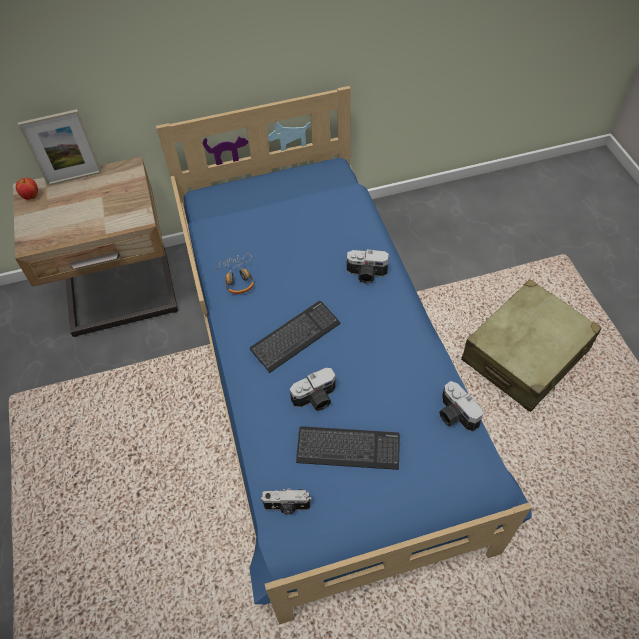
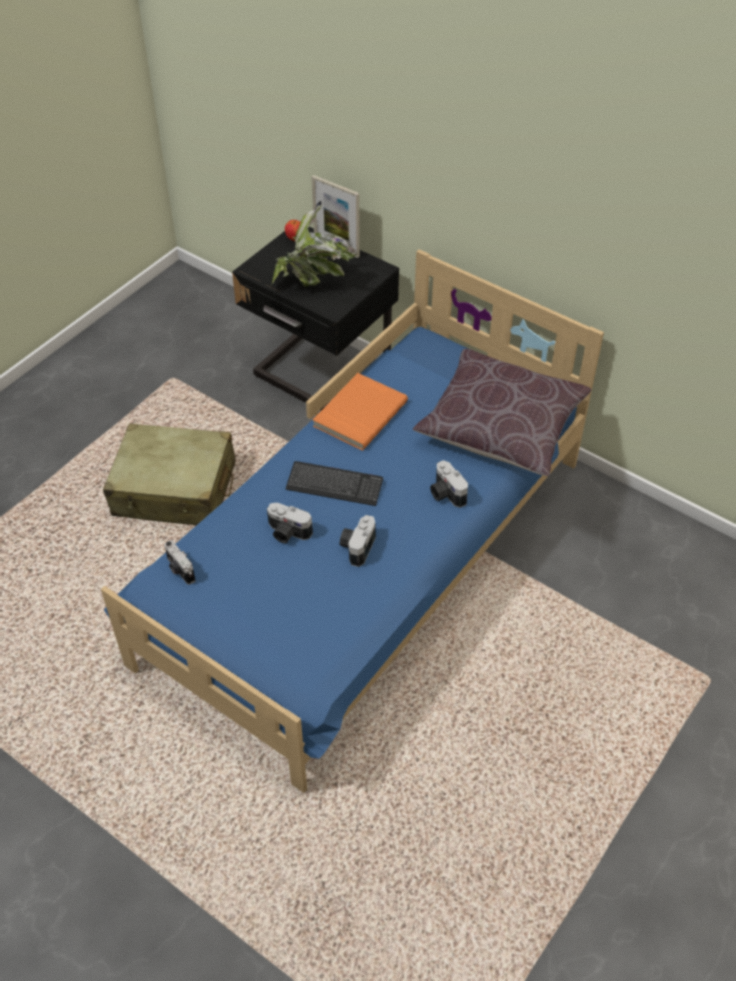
camera: 50 degrees right, 5 degrees down
beige nightstand [13,157,178,337] -> black nightstand [232,226,399,411]
headphones [214,254,254,294] -> orange book [313,373,408,451]
keyboard [296,426,400,470] -> none
camera [439,381,483,432] -> camera moved to [340,515,376,567]
beige suitcase [461,279,602,412] -> beige suitcase moved to [103,423,236,525]
none -> potted plant [270,201,357,287]
none -> brown pillow [413,349,591,476]

